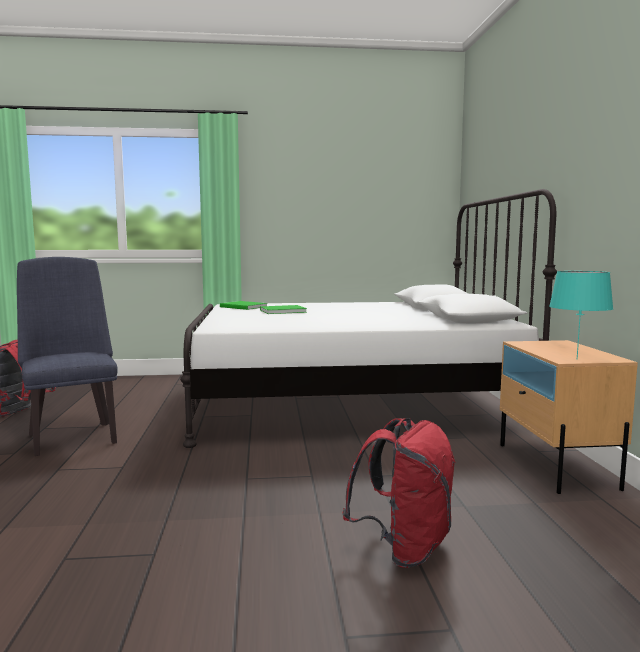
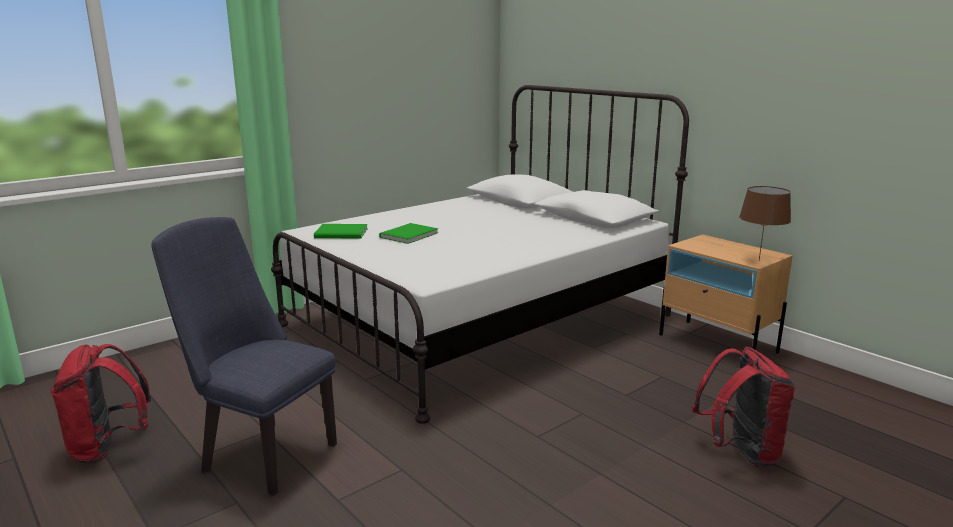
camera: 35 degrees left, 10 degrees up
turquoise table lamp [549,271,614,359] -> brown table lamp [739,186,791,260]

